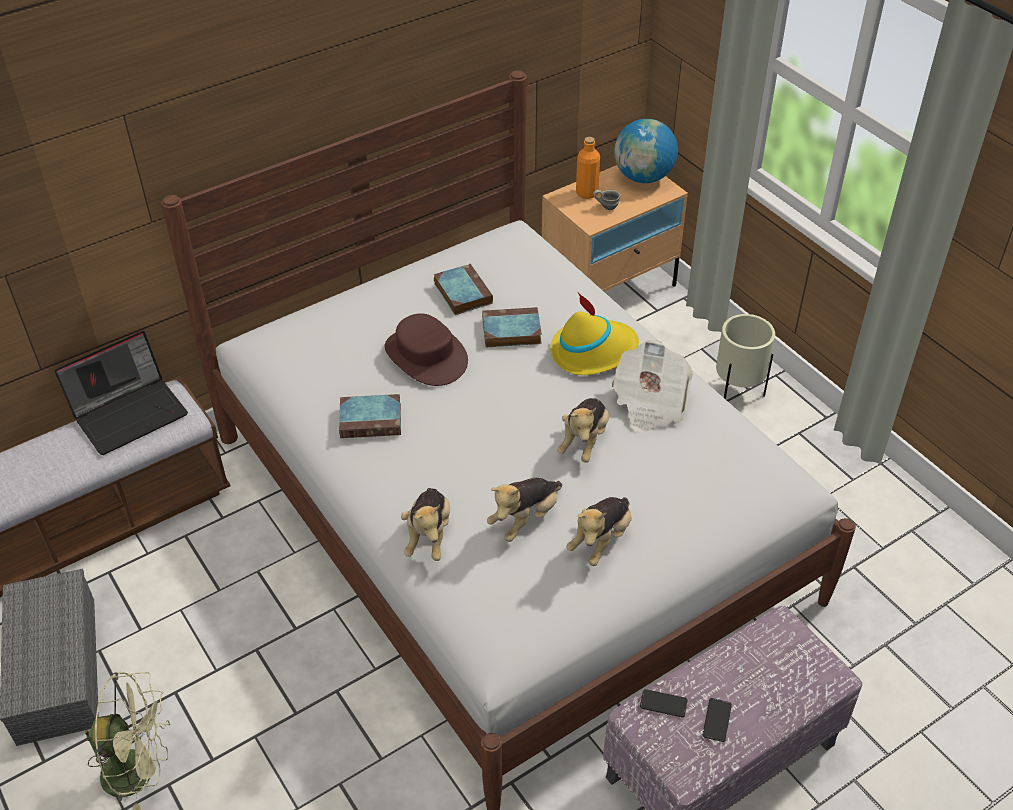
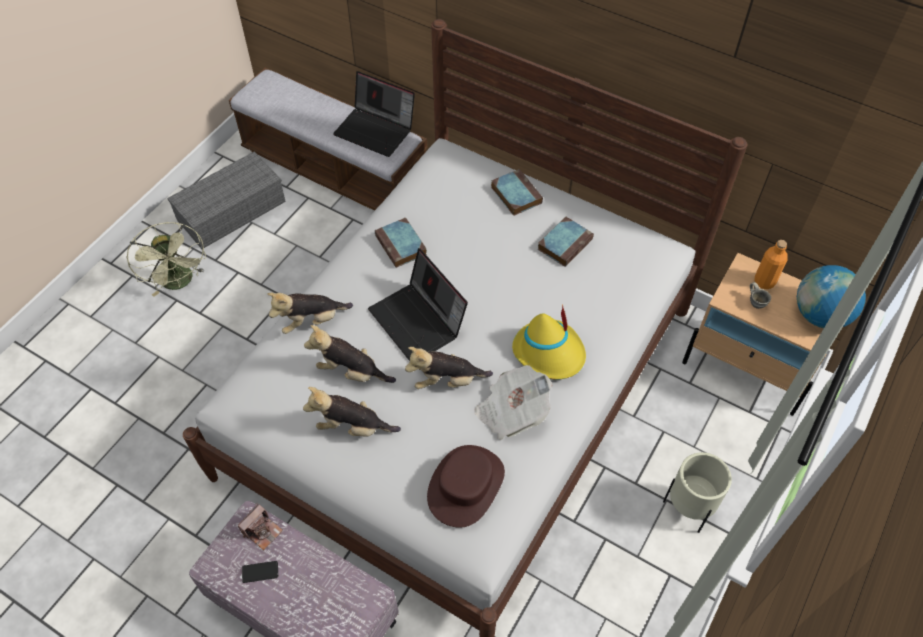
camera: 65 degrees right, 10 degrees up
brown hat [385,313,468,386] -> brown hat moved to [427,445,505,528]
book [482,307,542,347] -> book moved to [491,169,543,216]
phone [640,689,688,717] -> camera [238,503,283,550]
none -> laptop [368,248,468,361]

